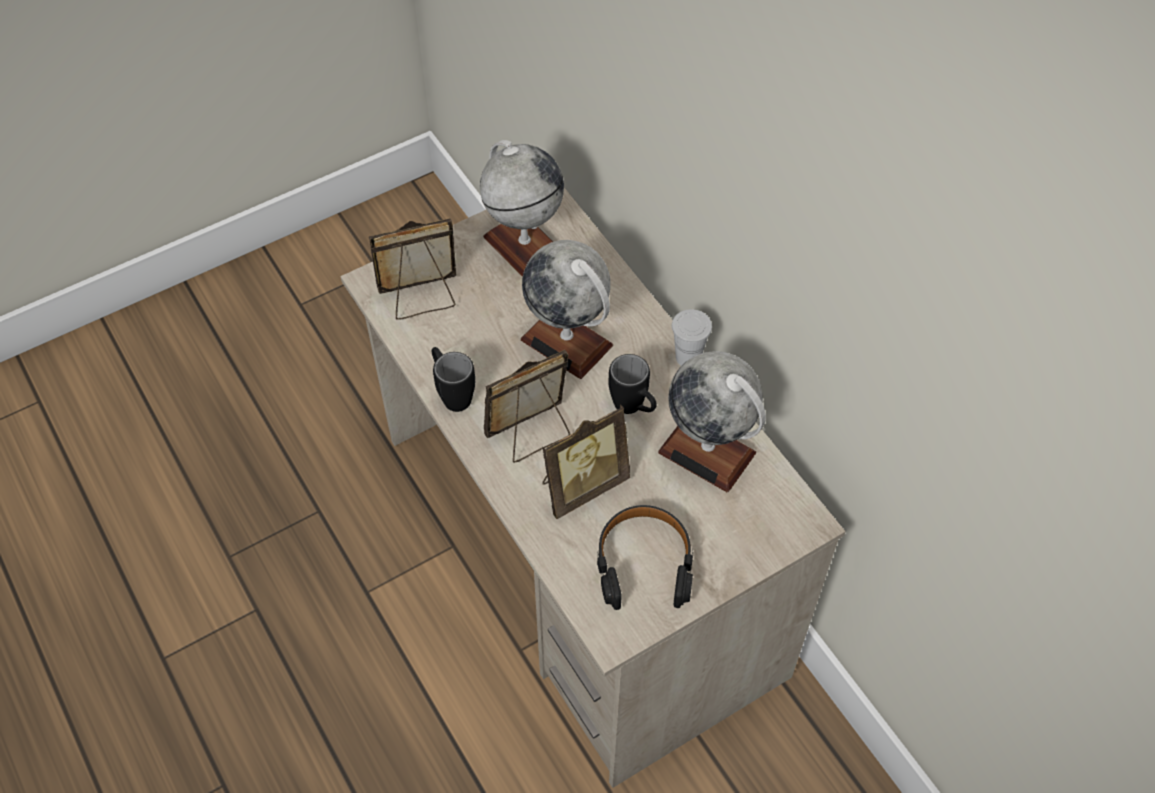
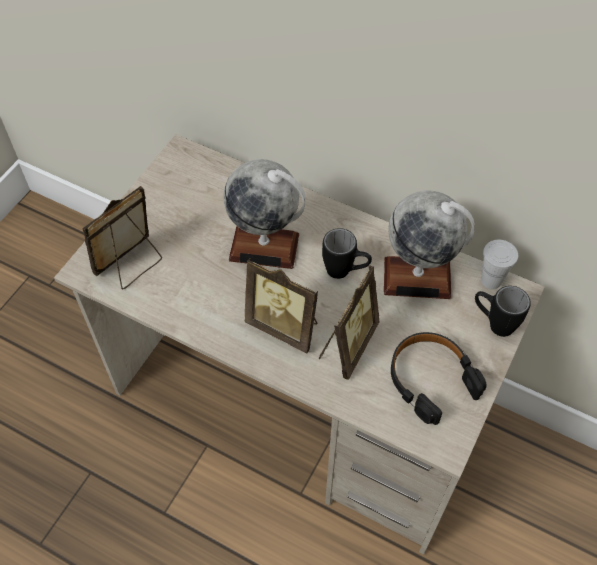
camera: 30 degrees left, 0 degrees up
black mug [432,347,475,412] -> black mug moved to [475,286,531,337]
globe [480,140,564,277] -> none
picture frame [484,350,570,463] -> picture frame turned 90 degrees counterclockwise [244,258,318,353]
white cup [672,309,712,366] -> white cup moved to [481,240,518,289]

